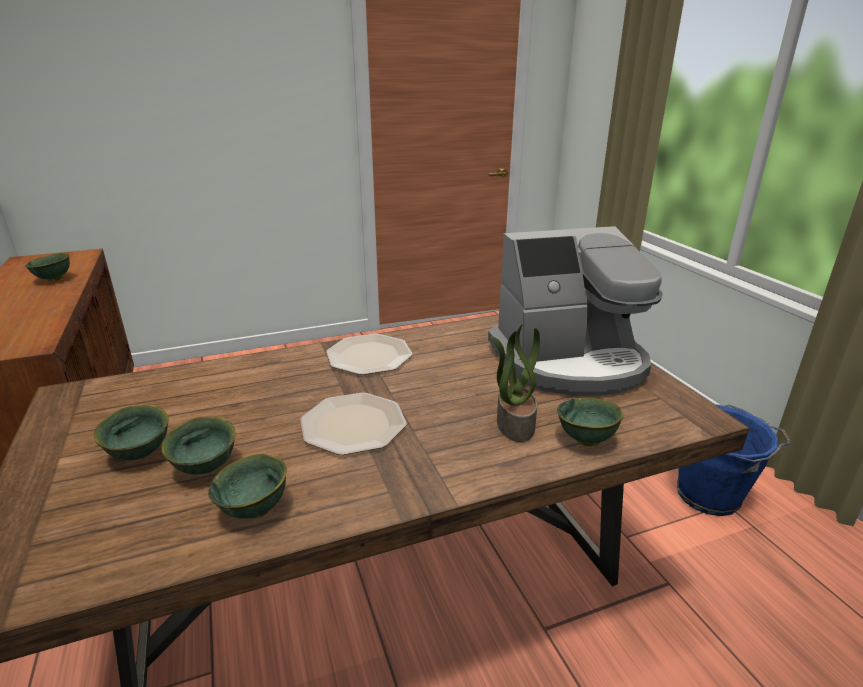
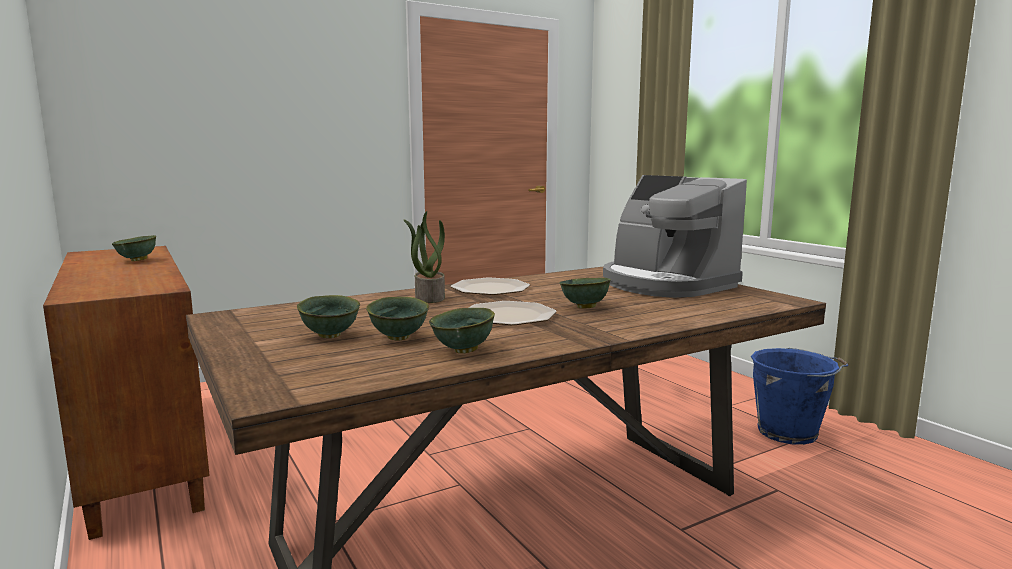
camera: 10 degrees left, 15 degrees down
coffee machine [488,226,663,396] -> coffee machine turned 75 degrees clockwise [603,175,747,298]
potted plant [491,325,540,442] -> potted plant moved to [404,211,445,303]
green bowl [557,397,624,447] -> green bowl moved to [560,278,611,309]

